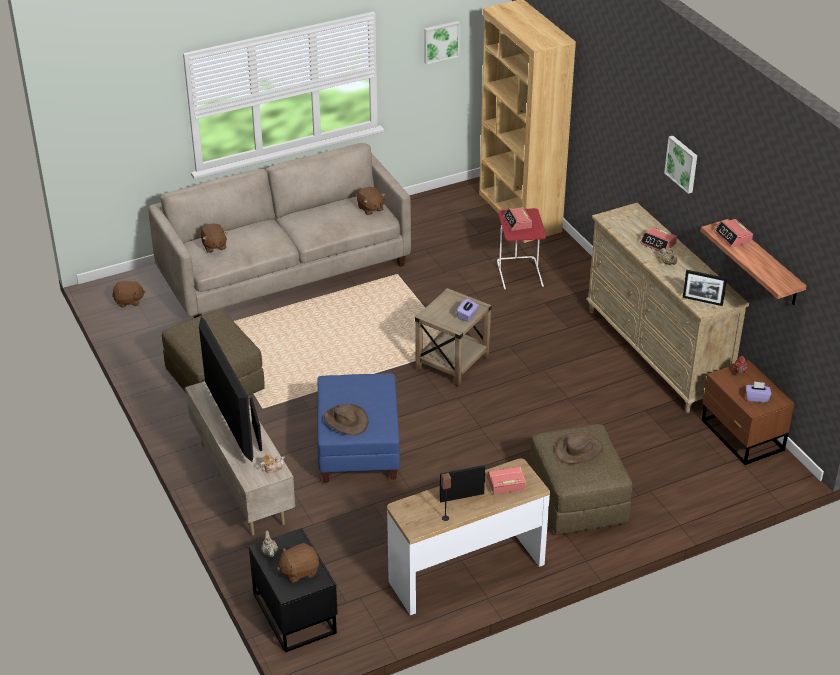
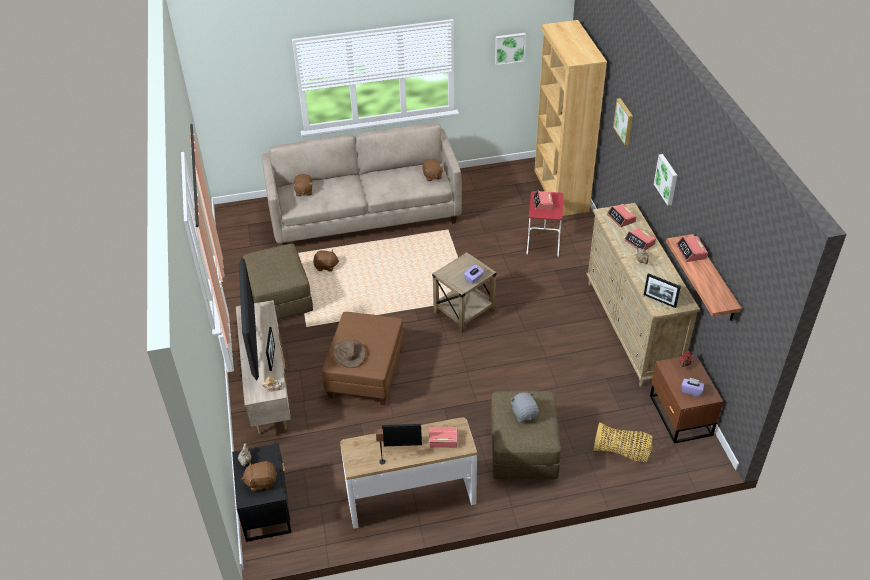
camera: 15 degrees right, 5 degrees up
brown plush toy [112,279,146,308] -> brown plush toy moved to [313,250,339,271]
blue ottoman [317,373,400,482] -> brown ottoman [322,312,403,405]
brown hat [555,433,603,464] -> grey plush toy [510,392,539,422]
none -> basket [593,422,652,462]
none -> alarm clock [607,204,637,227]
none -> picture [613,98,633,145]

